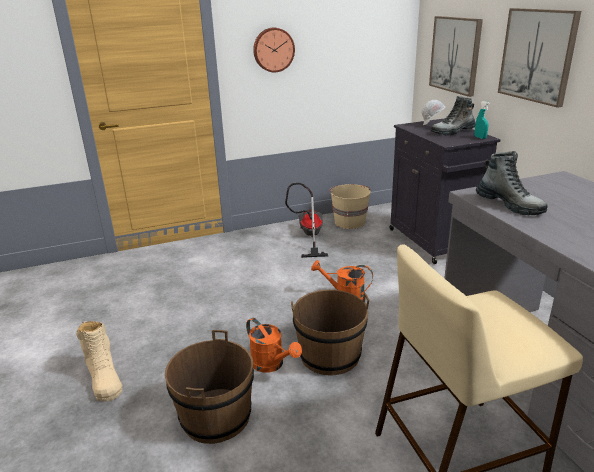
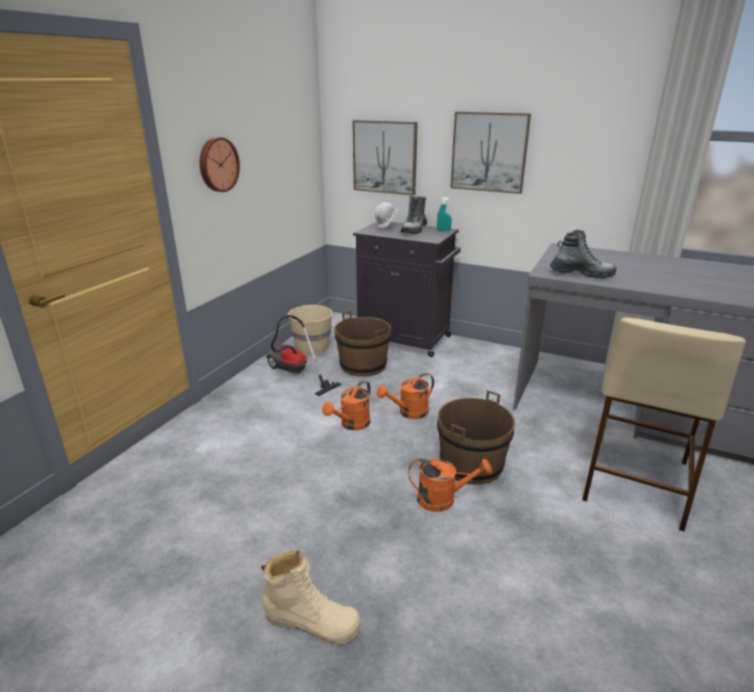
camera: 45 degrees left, 0 degrees up
brown bucket [165,330,254,444] -> brown bucket moved to [334,311,391,377]
none -> orange watering can [322,381,371,430]

